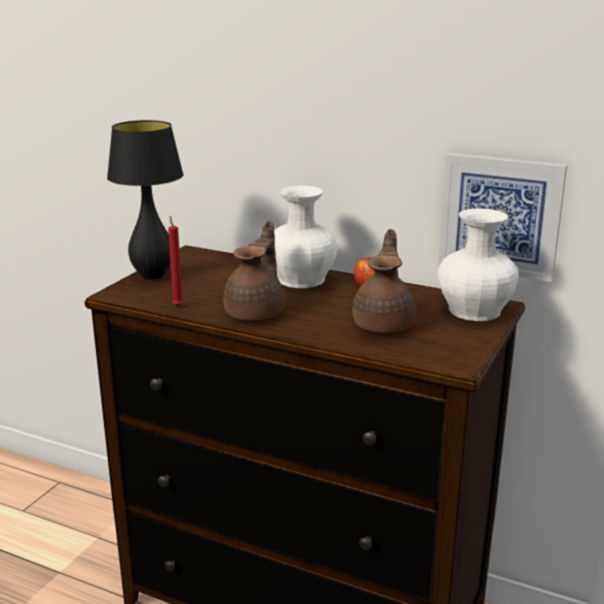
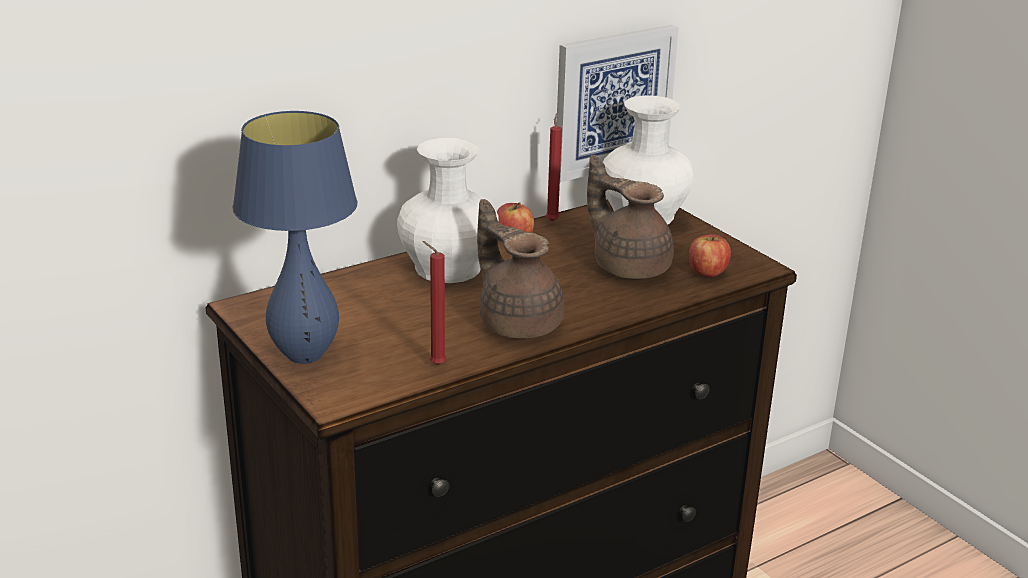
camera: 60 degrees left, 5 degrees up
black table lamp [107,120,183,280] -> blue table lamp [232,111,357,364]
none -> red candle [546,113,562,222]
none -> apple [689,234,731,277]

